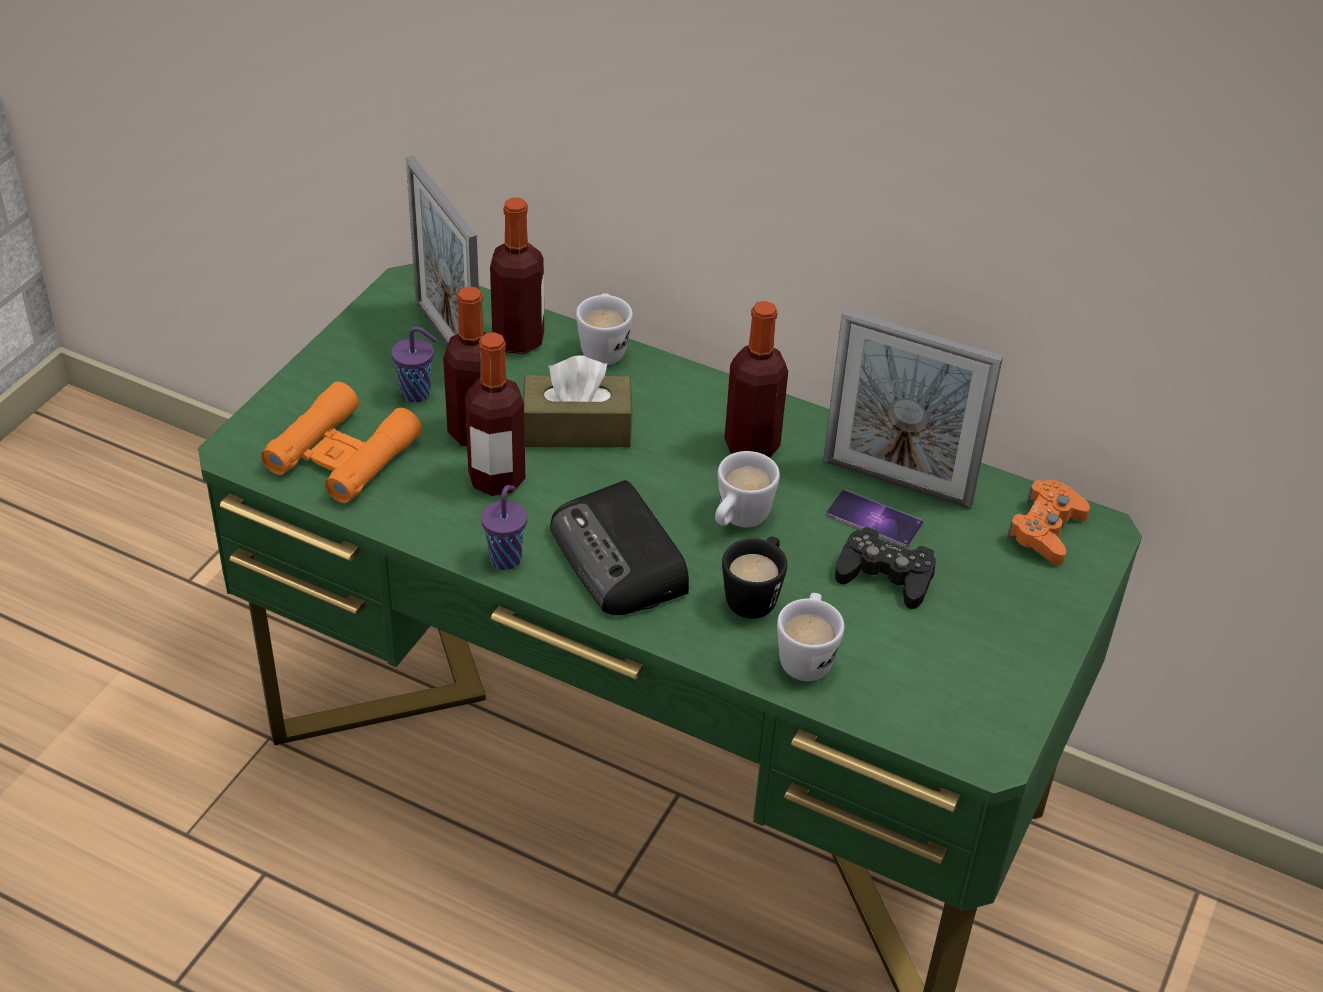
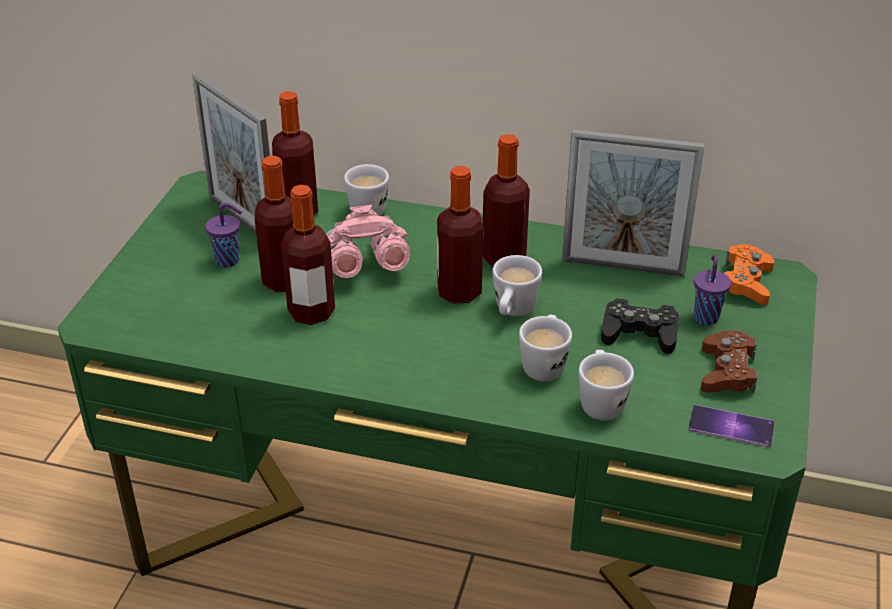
camera: 10 degrees left, 5 degrees down
orange binoculars [261,381,422,503] -> none
purple cup [481,485,527,570] -> purple cup moved to [694,254,731,325]
brown tissue box [523,355,633,447] -> pink binoculars [326,205,410,278]
radio [550,480,689,615] -> none
black mug [722,537,787,619] -> white mug [519,315,572,382]
phone [826,490,924,547] -> phone moved to [688,405,775,447]
none -> bottle [437,166,483,304]
none -> brown game controller [700,331,757,394]

